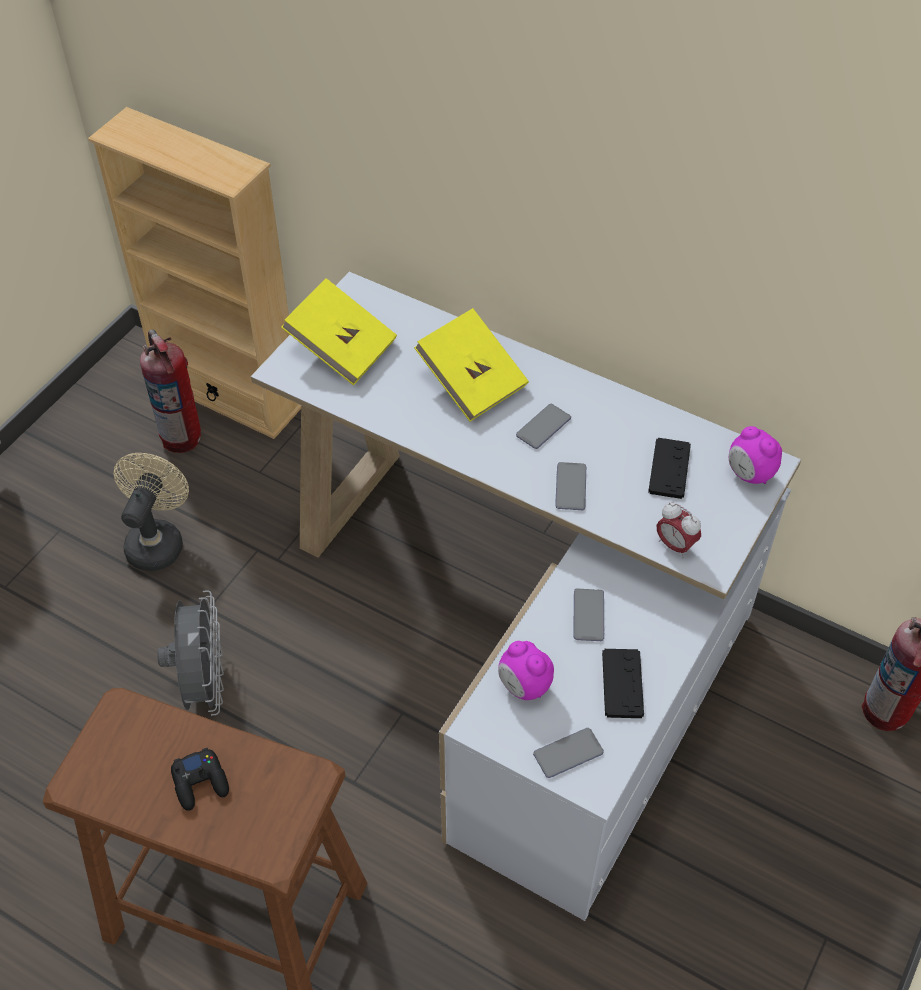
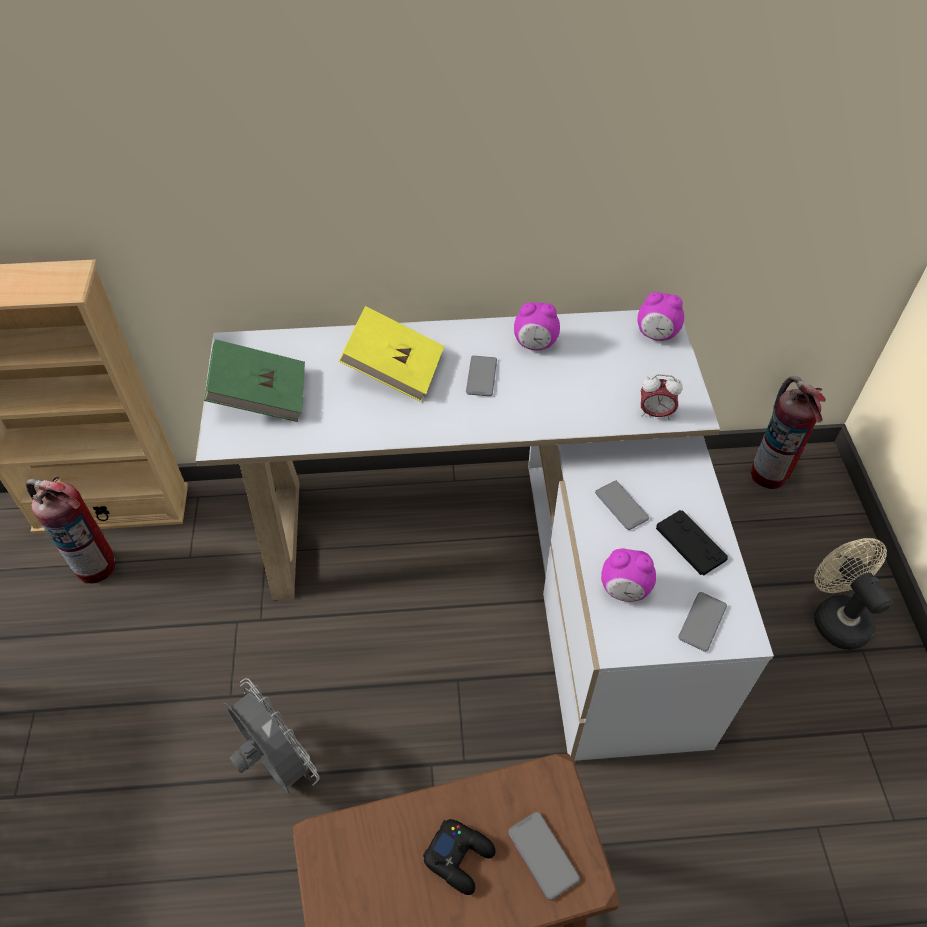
camera: 35 degrees left, 0 degrees up
beige fan [113,453,189,571] -> beige fan moved to [814,538,892,650]
yellow book [281,278,397,385] -> green book [204,339,305,422]
phone [555,462,586,510] -> phone moved to [508,812,580,900]
black game controller [648,438,691,499] -> none
none -> alarm clock [514,302,560,350]

